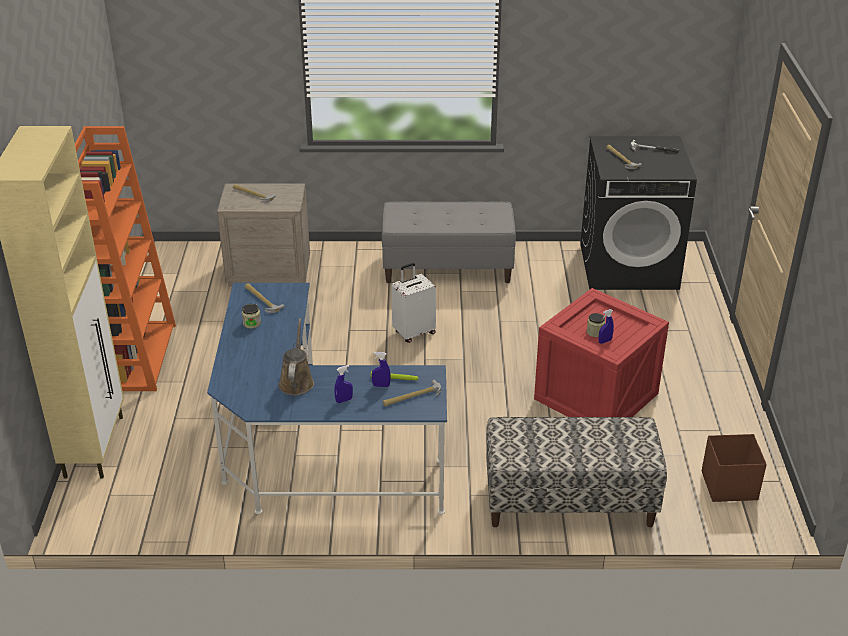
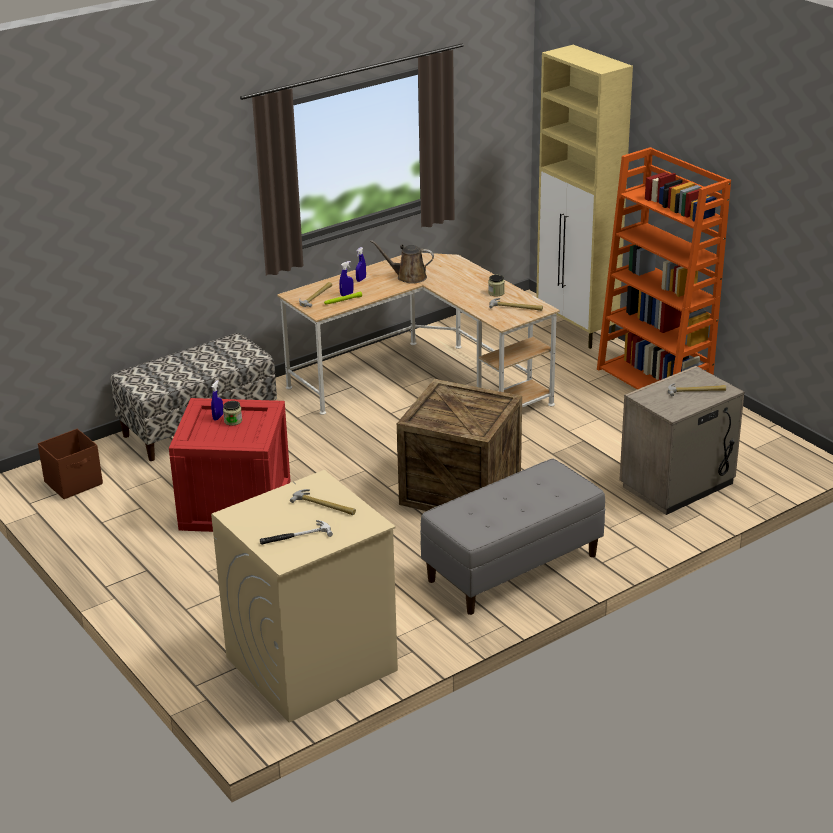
camera: 145 degrees right, 5 degrees down
blue desk [207,283,447,514] -> beige desk [277,253,560,415]
brown watering can [278,318,314,396] -> brown watering can turned 135 degrees clockwise [370,240,434,284]
white suitcase [391,263,436,343] -> crate [397,379,522,511]
black washing machine [580,136,697,290] -> beige washing machine [211,470,398,723]

